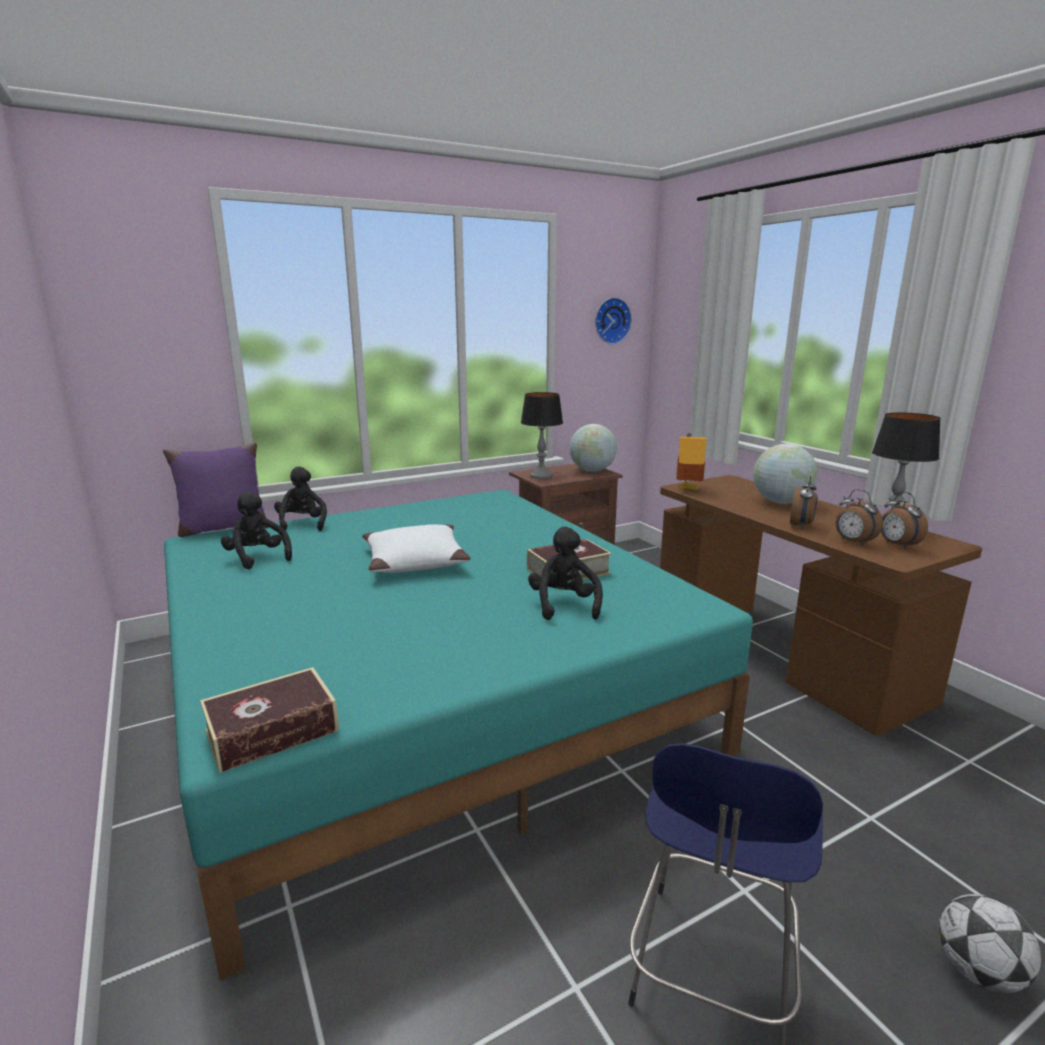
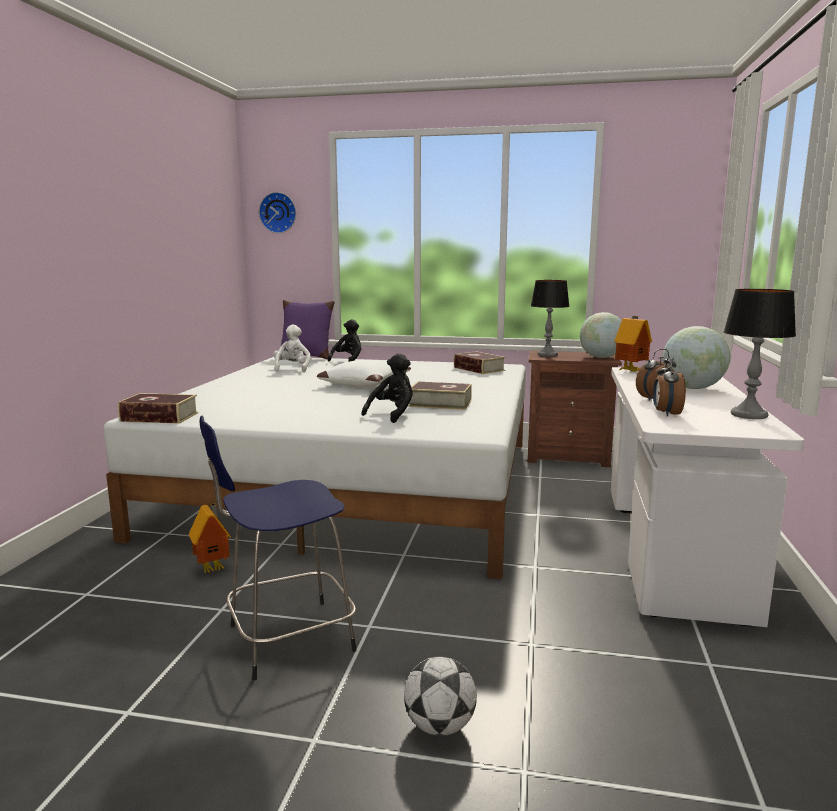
camera: 40 degrees right, 5 degrees down
turquoise bed [164,489,753,981] -> white bed [103,357,526,579]
black plush toy [221,492,292,569] -> white plush toy [273,324,310,373]
wall clock [595,297,632,344] -> wall clock moved to [259,192,296,233]
brown desk [660,475,982,736] -> white desk [611,367,804,627]
alarm clock [881,491,928,549] -> none
none -> toy house [189,503,231,574]
none -> book [454,351,506,374]

